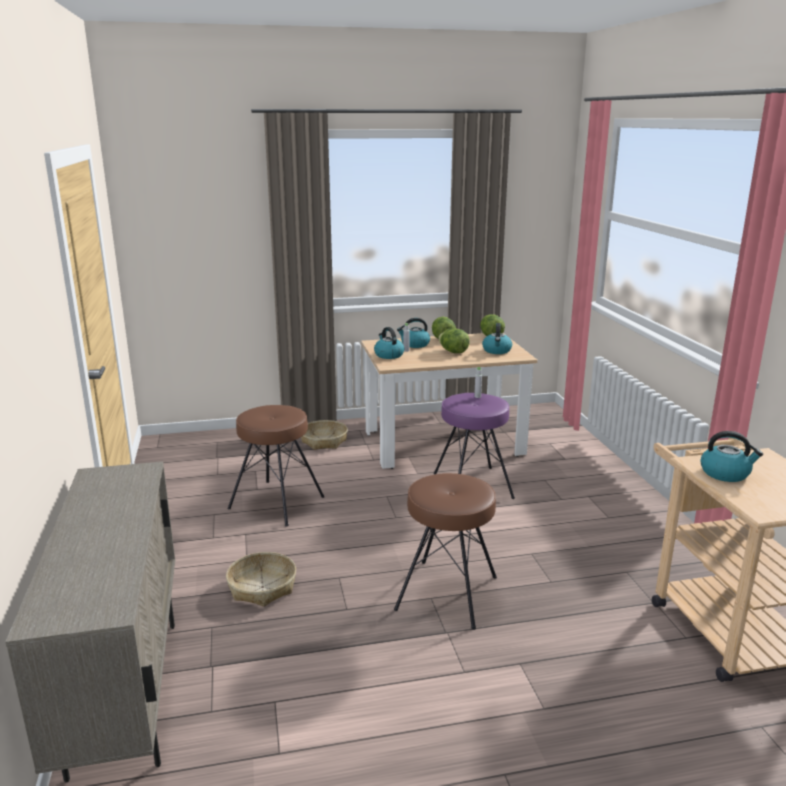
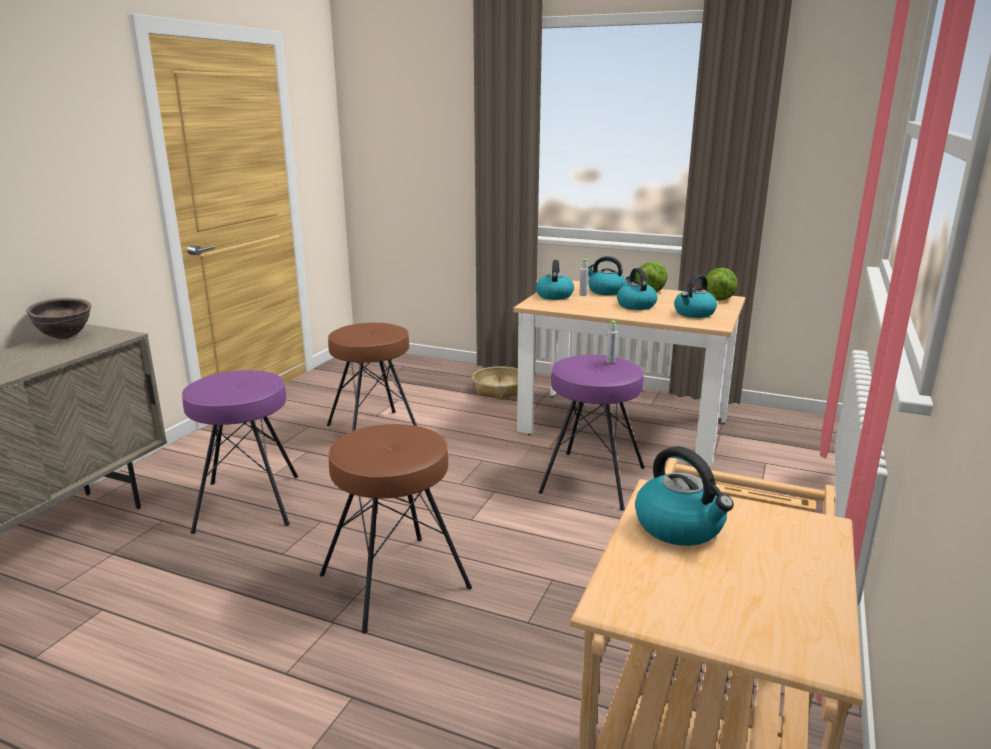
camera: 35 degrees right, 0 degrees up
basket [226,552,296,607] -> purple stool [182,370,298,534]
lettuce [438,328,470,353] -> kettle [617,268,657,310]
none -> brown bowl [26,298,92,339]

